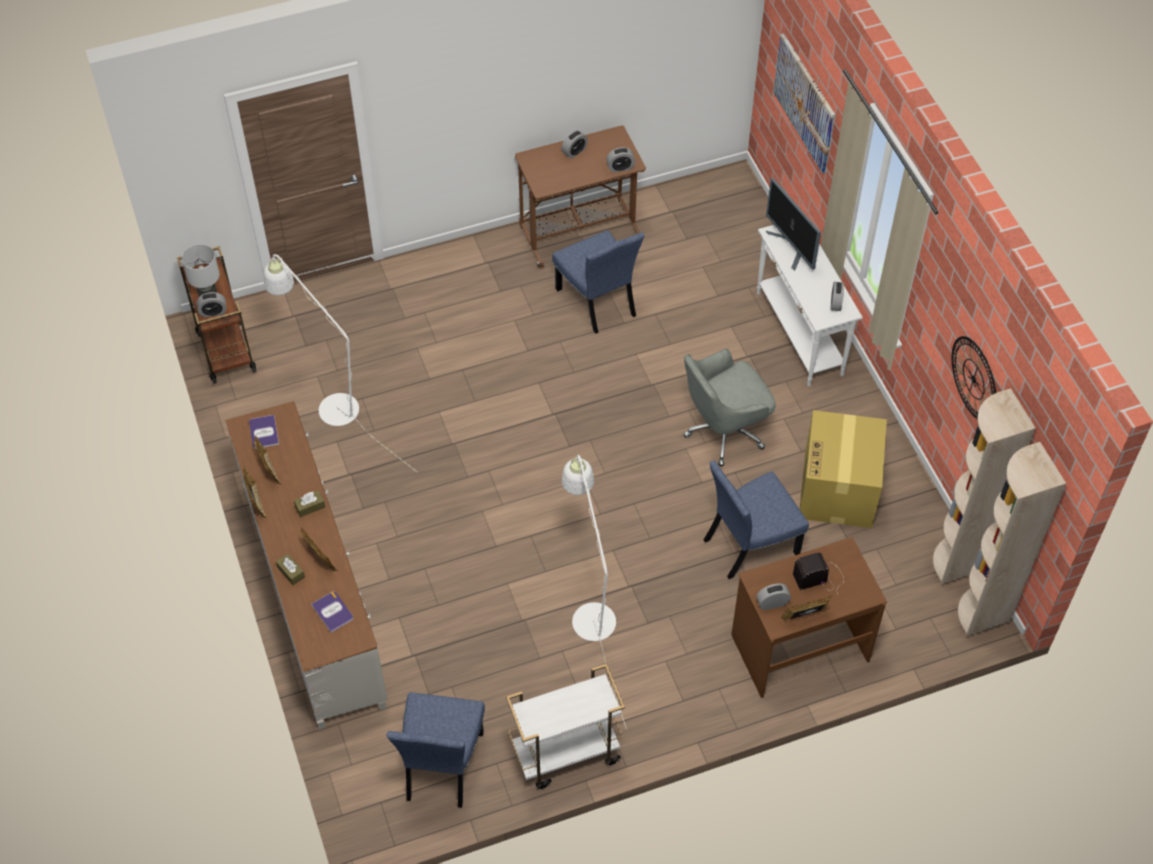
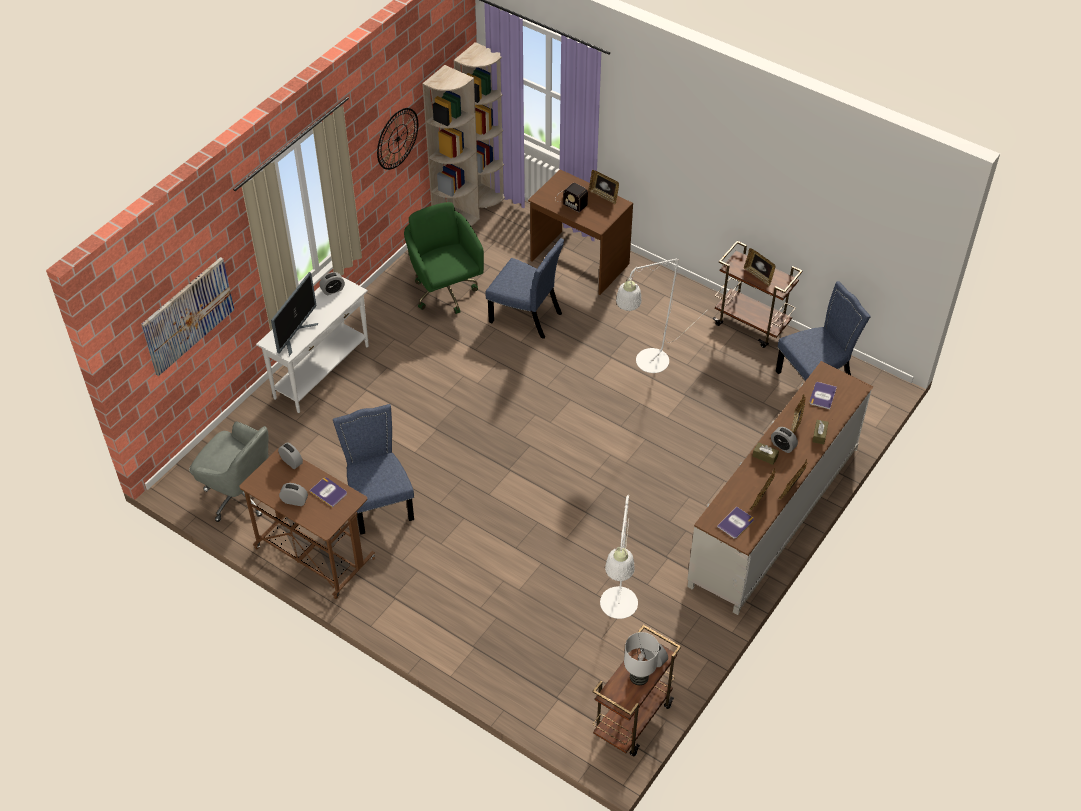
camera: 125 degrees left, 5 degrees down
white cart [506,664,625,789] -> brown cart [712,241,803,348]
blue chair [552,230,644,334] -> blue chair turned 45 degrees counterclockwise [333,404,414,535]
grey office chair [684,349,776,466] -> grey office chair moved to [189,421,269,522]
alarm clock [757,584,791,610] -> alarm clock moved to [771,427,798,453]
cardboard box [800,410,887,528] -> green office chair [404,202,484,314]
none -> book [309,477,347,508]
none -> picture frame [744,248,776,286]

